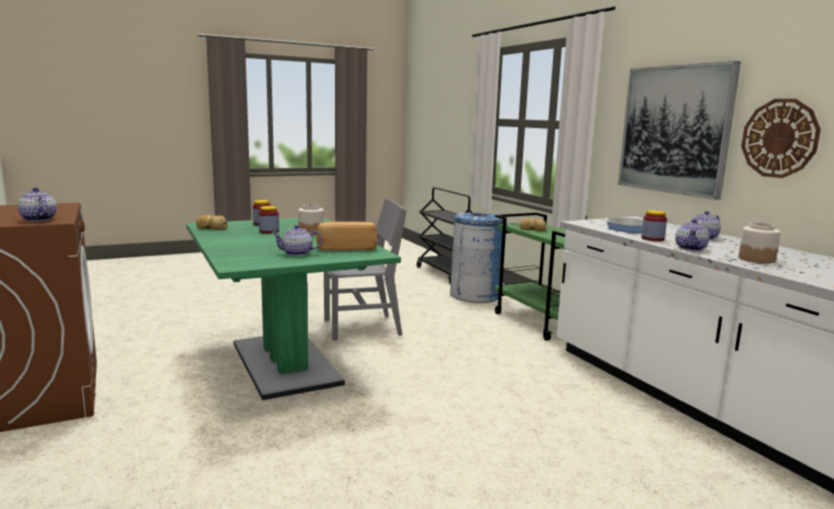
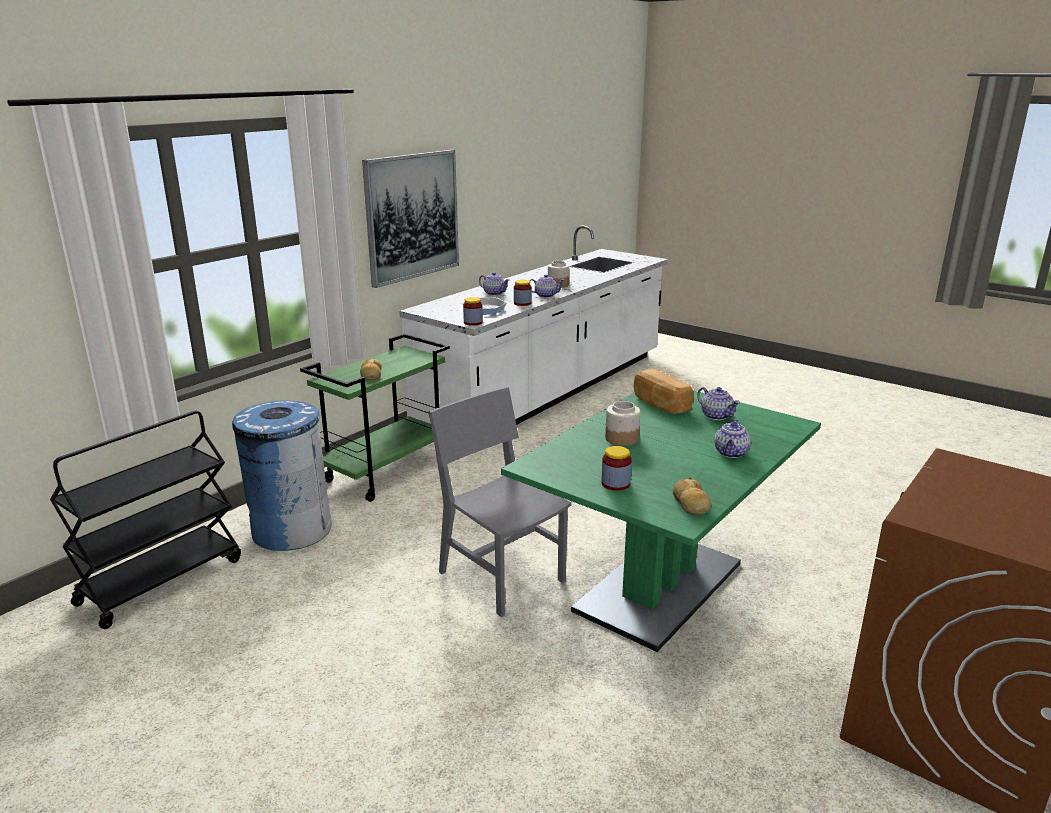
camera: 115 degrees left, 10 degrees up
teapot [18,187,57,221] -> teapot moved to [714,419,751,458]
jar [259,206,279,234] -> jar moved to [463,297,483,326]
wall clock [741,99,821,178] -> none

